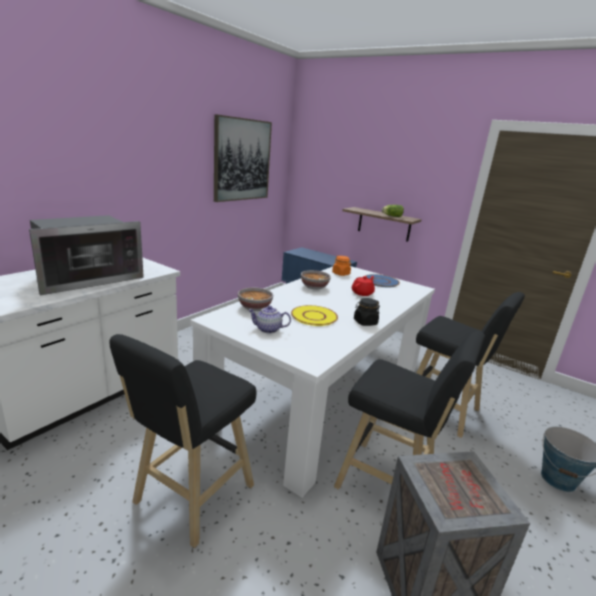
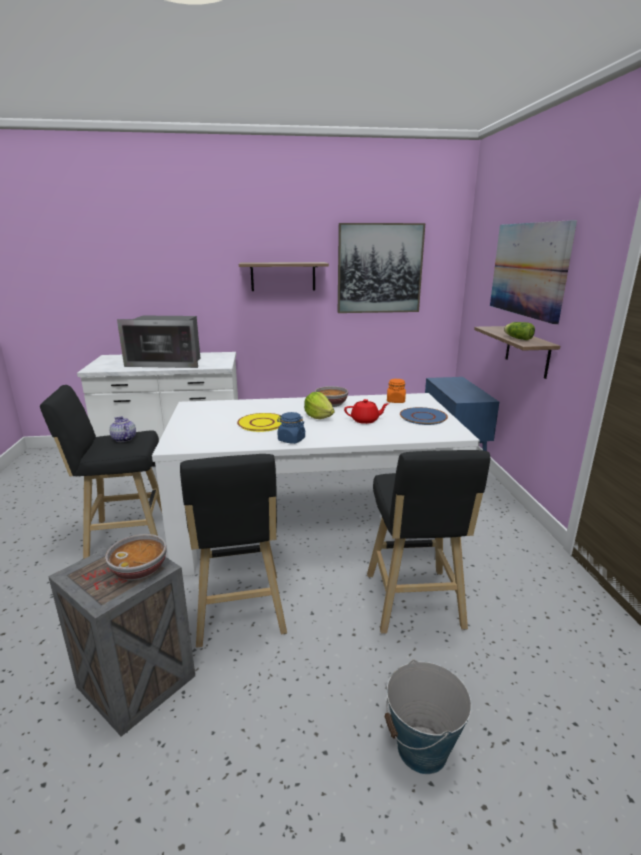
camera: 50 degrees right, 0 degrees up
bowl [238,288,273,311] -> bowl moved to [105,534,167,580]
teapot [248,306,291,333] -> teapot moved to [110,416,136,442]
black jar [354,298,380,326] -> blue jar [277,412,305,444]
none -> shelf [239,262,329,291]
none -> lettuce [304,392,335,419]
none -> picture [490,220,577,324]

